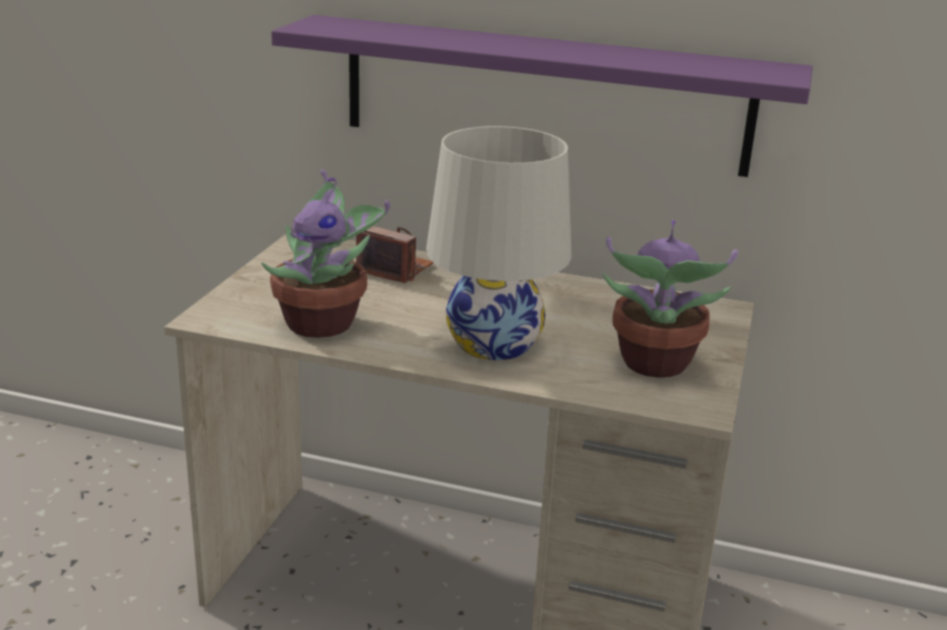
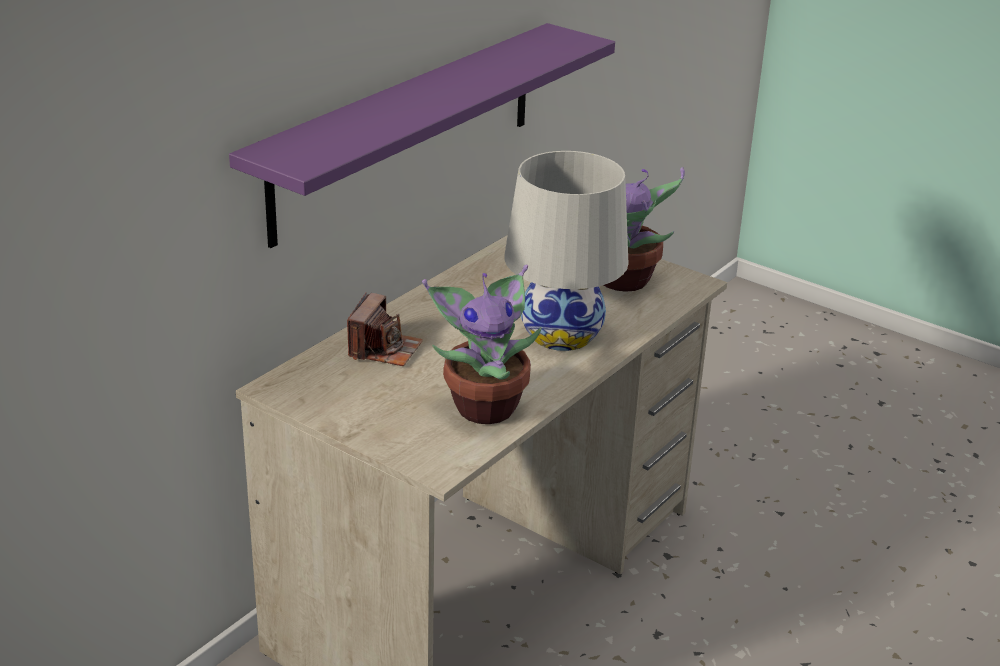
camera: 70 degrees left, 5 degrees up
camera [356,226,434,283] -> camera turned 150 degrees clockwise [347,292,423,366]

